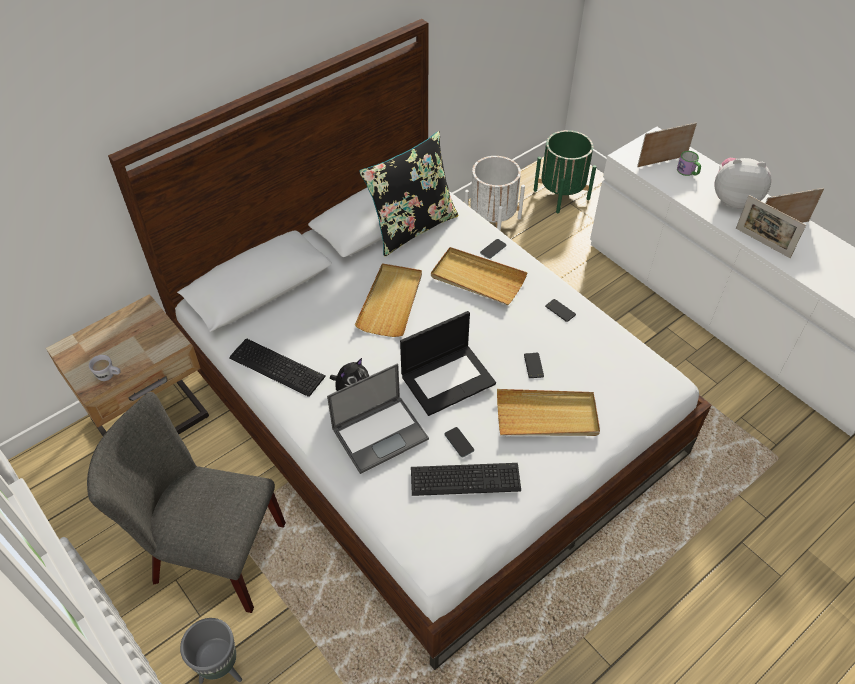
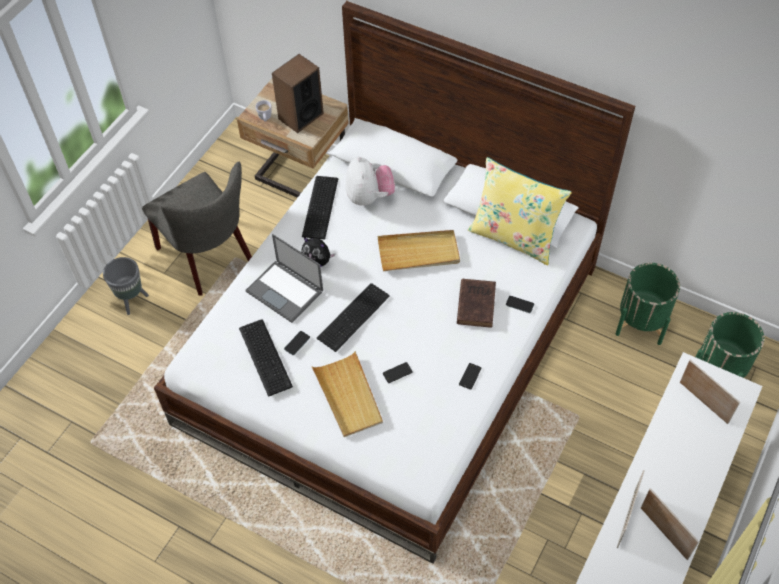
camera: 70 degrees right, 5 degrees up
grey chair [87,392,286,613] -> grey chair turned 150 degrees clockwise [142,162,252,295]
black pillow [359,131,459,257] -> yellow pillow [468,157,572,265]
laptop [400,311,496,416] -> keyboard [317,283,390,352]
beige tray [431,247,528,305] -> brown book [457,279,496,328]
white planter [465,156,525,231] -> green planter [616,263,680,345]
mug [677,151,701,176] -> none
plush toy [714,158,771,208] -> plush toy moved to [345,156,395,206]
none -> speaker [272,54,324,133]

